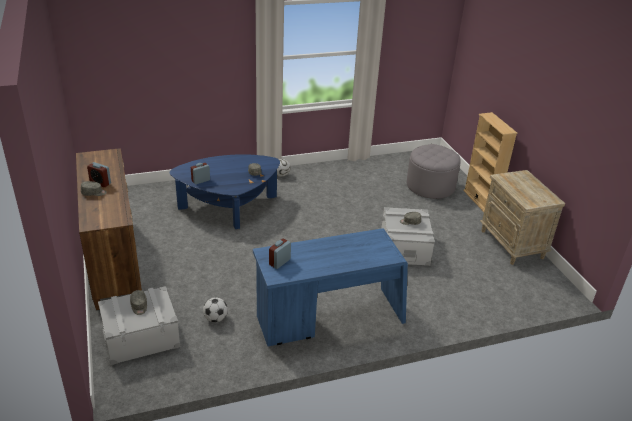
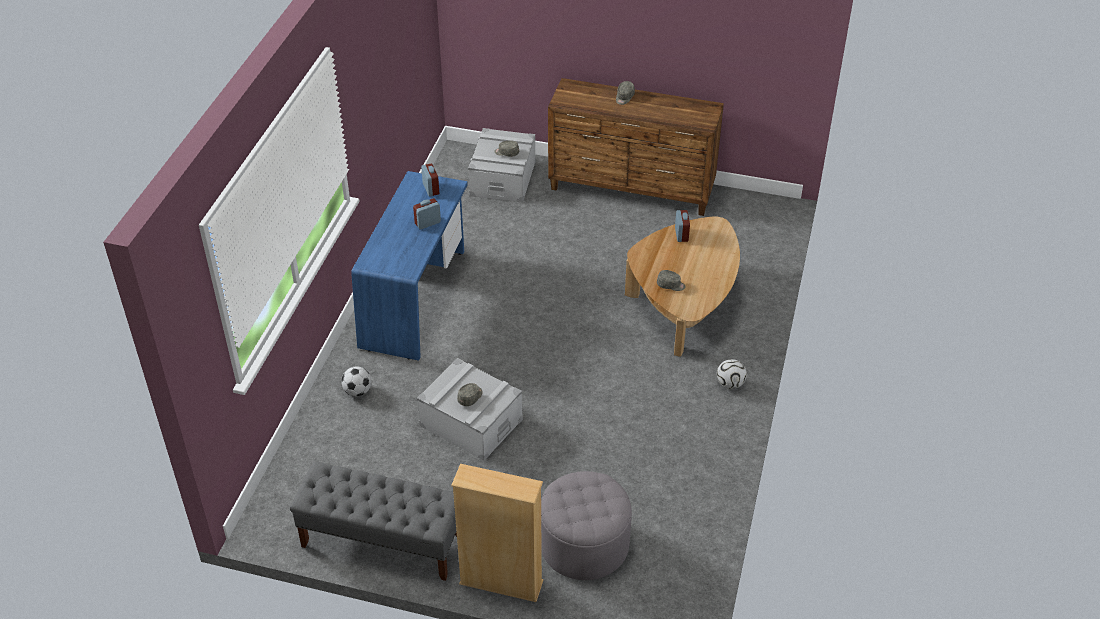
camera: 125 degrees right, 10 degrees up
alarm clock [87,162,111,187] -> alarm clock moved to [413,198,441,229]
blue coffee table [170,154,280,229] -> brown coffee table [625,217,740,357]
football [203,298,228,322] -> football moved to [341,367,372,396]
beige nightstand [480,170,565,265] -> grey bench [290,461,457,581]

